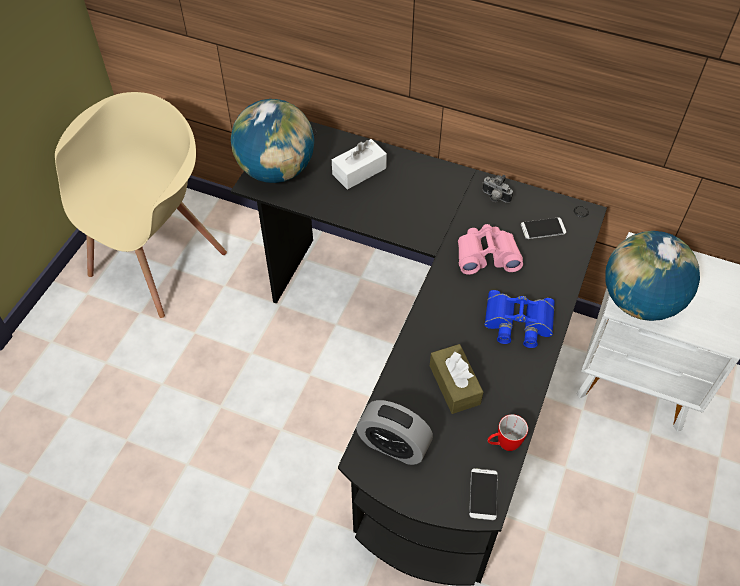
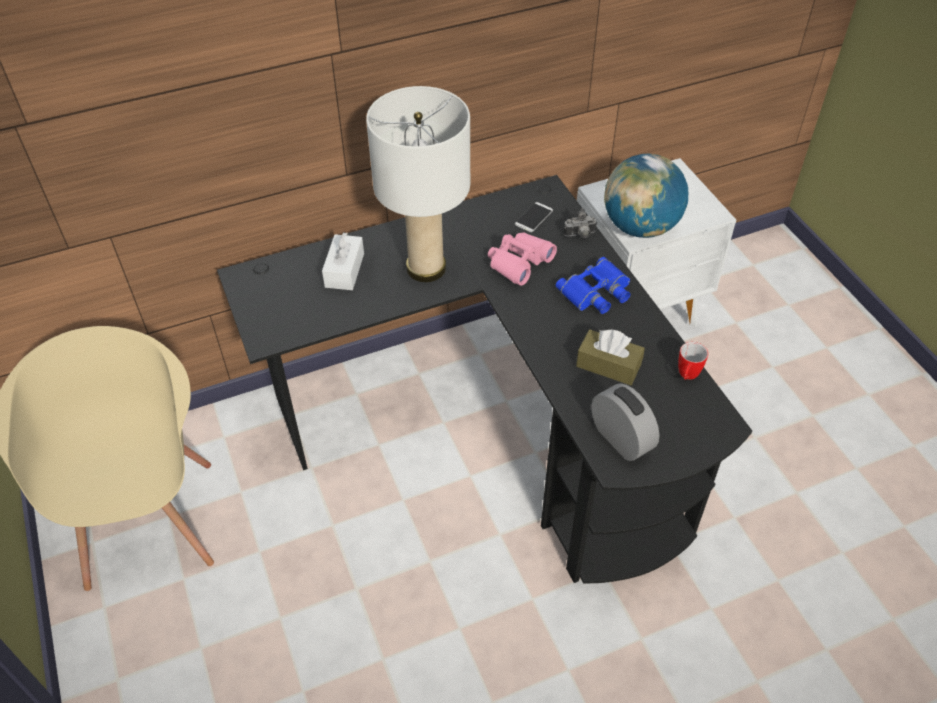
camera: 45 degrees left, 5 degrees down
globe [231,99,314,183] -> none
alarm clock [356,400,433,465] -> alarm clock turned 105 degrees counterclockwise [591,383,660,461]
phone [469,468,498,520] -> none
camera [482,175,513,203] -> camera moved to [564,208,597,238]
none -> white table lamp [366,86,470,282]

